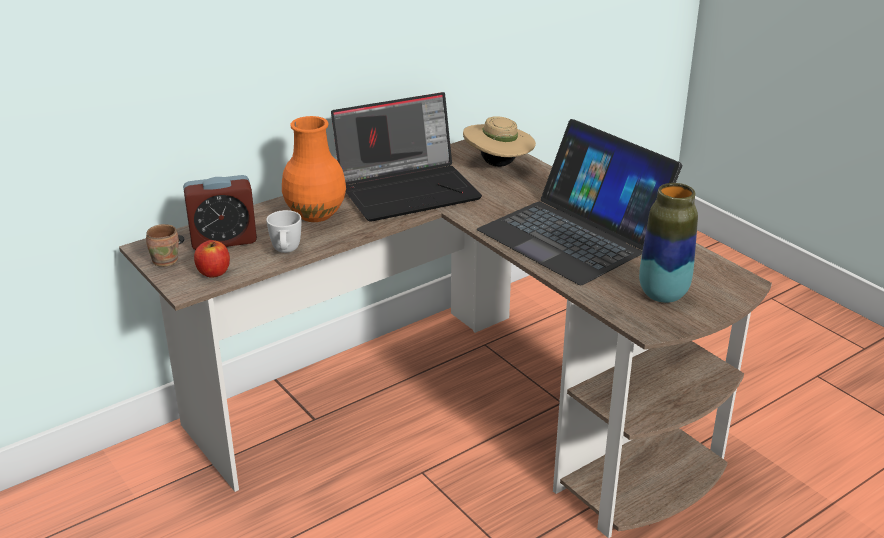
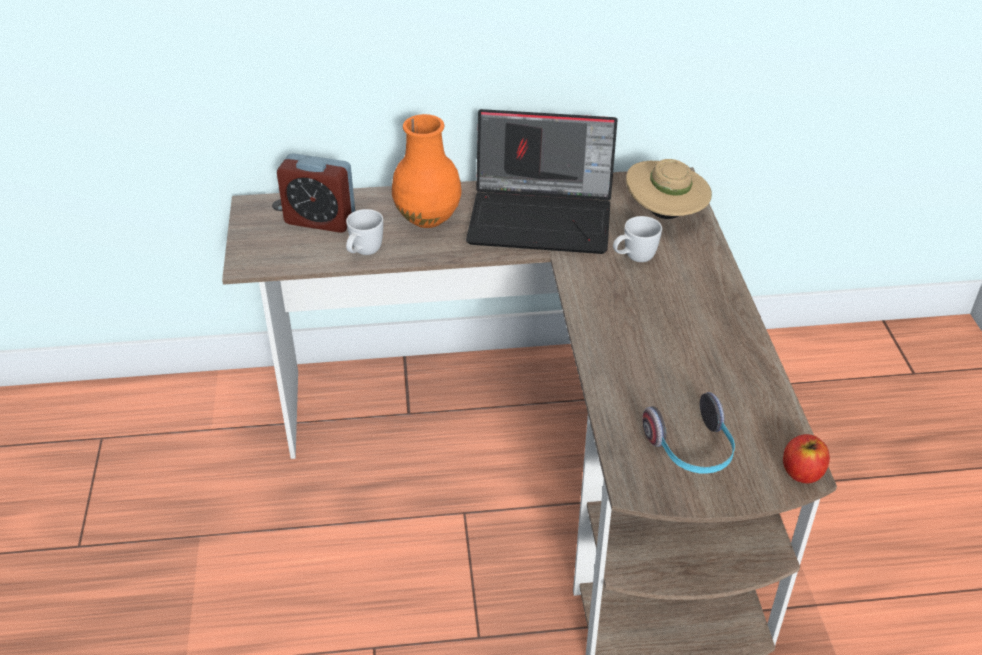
camera: 30 degrees right, 10 degrees up
brown mug [146,224,179,267] -> none
apple [194,240,230,278] -> apple moved to [783,434,830,484]
laptop [477,119,682,285] -> none
vase [639,183,698,303] -> headphones [642,392,735,474]
none -> white mug [613,216,662,262]

